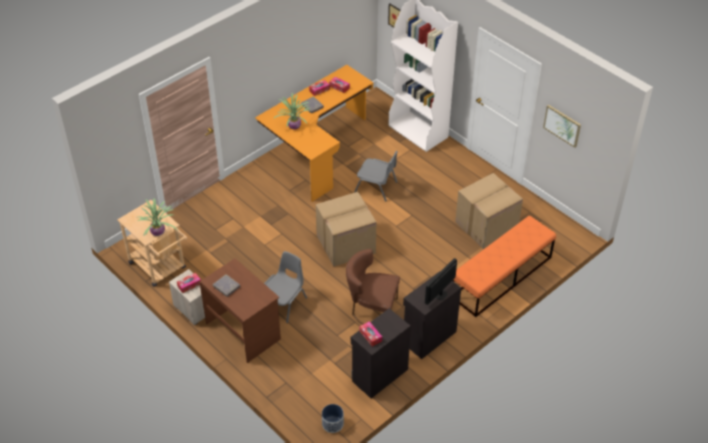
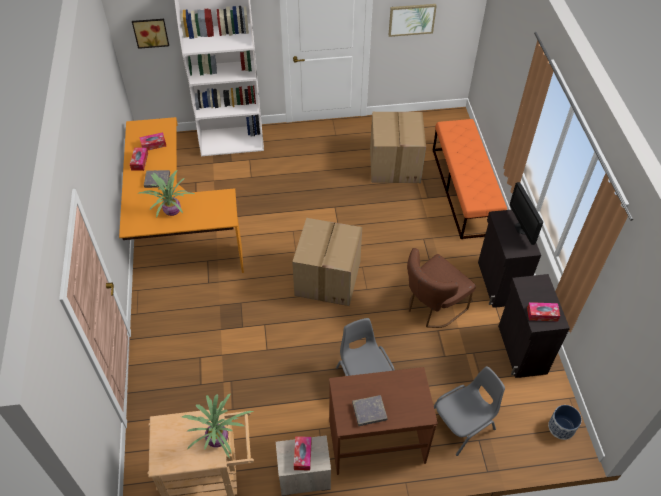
camera: 55 degrees left, 5 degrees up
grey chair [354,151,398,202] -> grey chair moved to [434,366,505,456]

